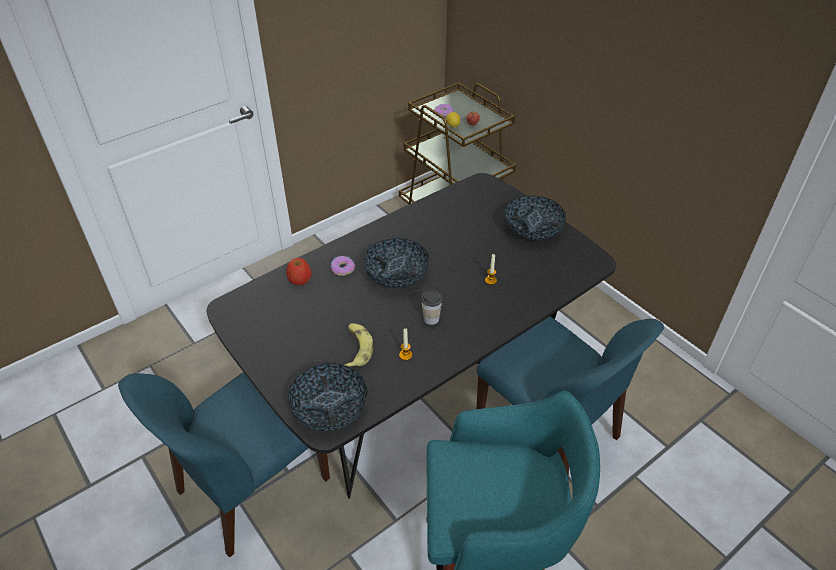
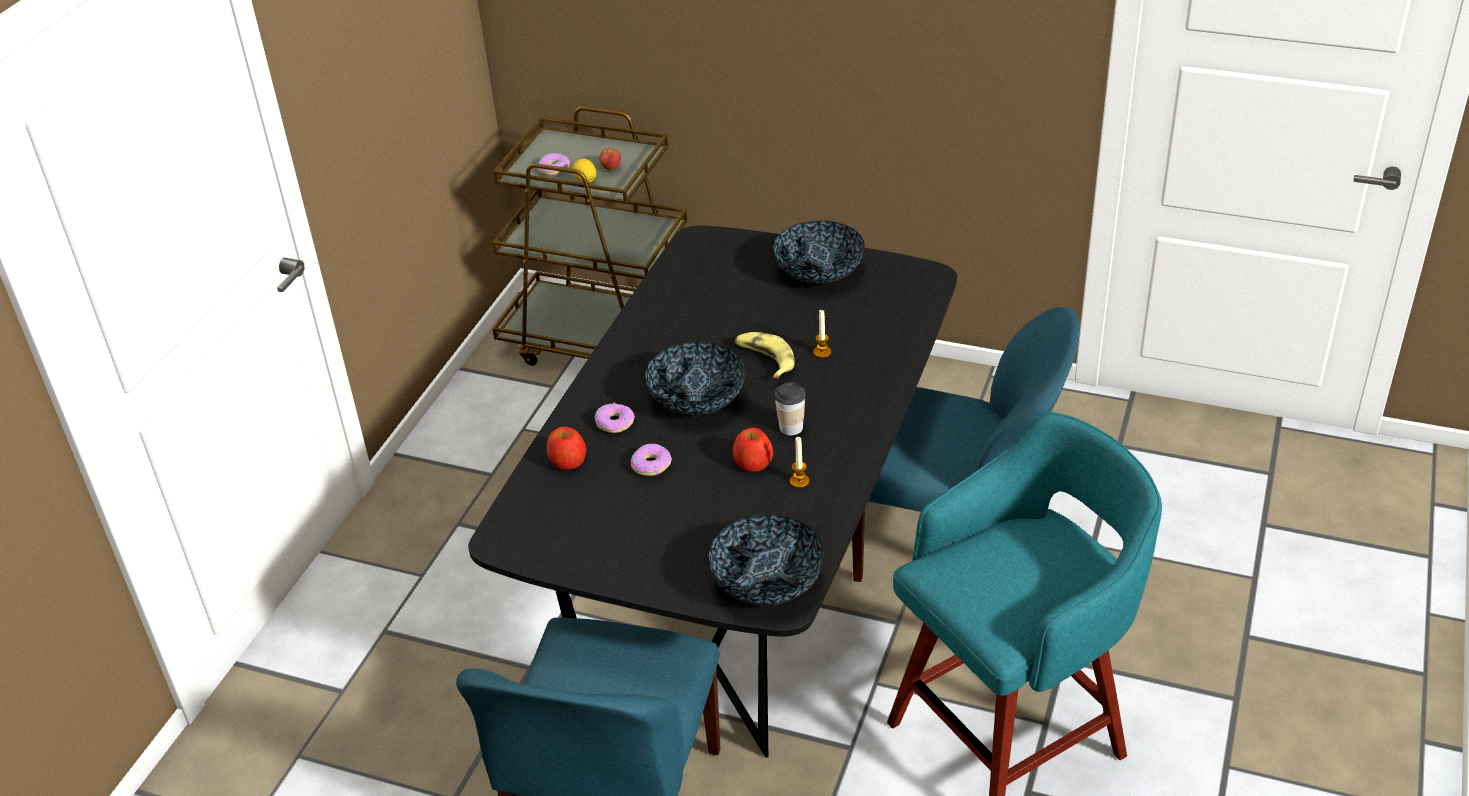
camera: 30 degrees left, 5 degrees down
banana [345,323,373,367] -> banana moved to [735,332,794,378]
none -> donut [631,444,672,476]
none -> apple [733,428,773,472]

